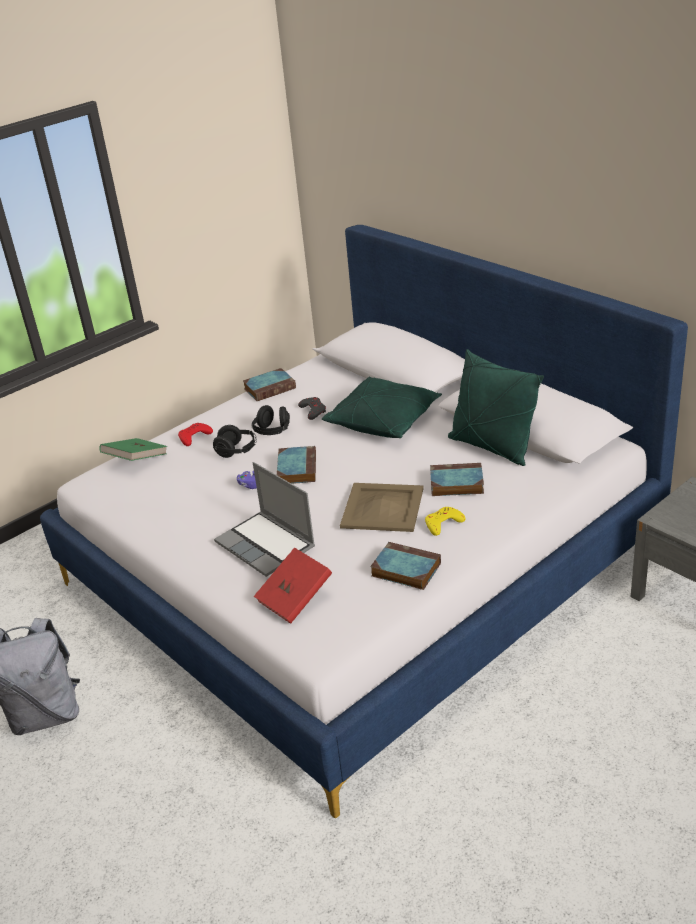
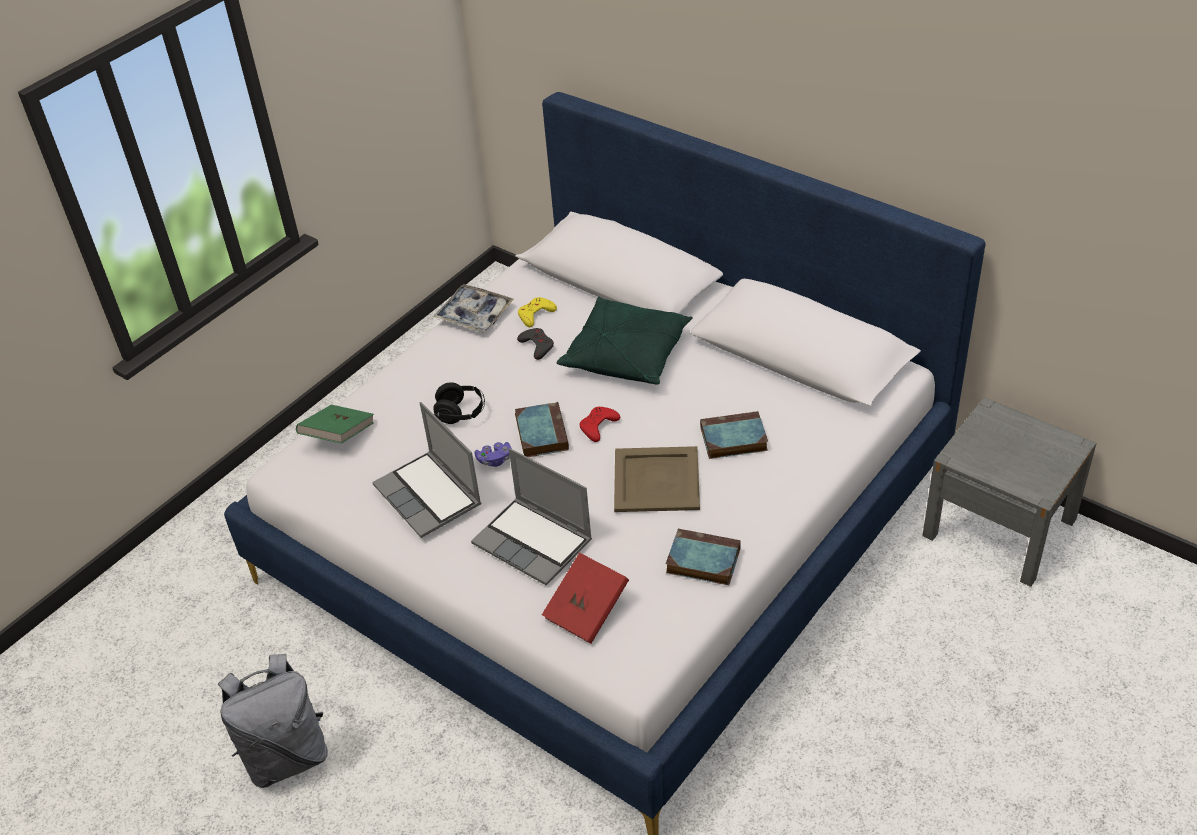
camera: 10 degrees left, 10 degrees up
red game controller [178,423,213,446] -> red game controller moved to [579,407,620,442]
book [243,368,296,401] -> tray [433,284,514,332]
black headphones [251,405,290,435] -> none
yellow game controller [425,507,466,536] -> yellow game controller moved to [518,297,557,327]
green pillow [448,349,544,466] -> none
none -> laptop [372,402,481,538]

